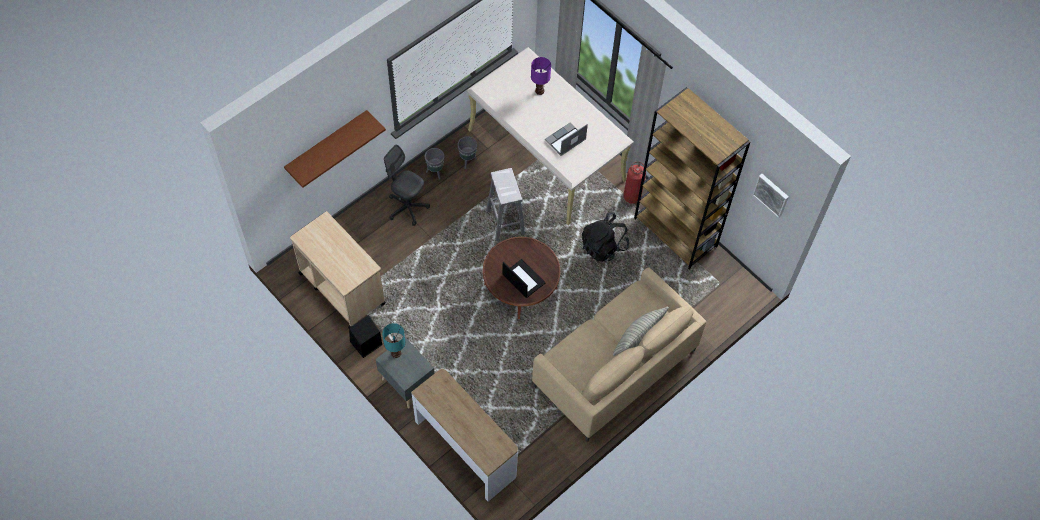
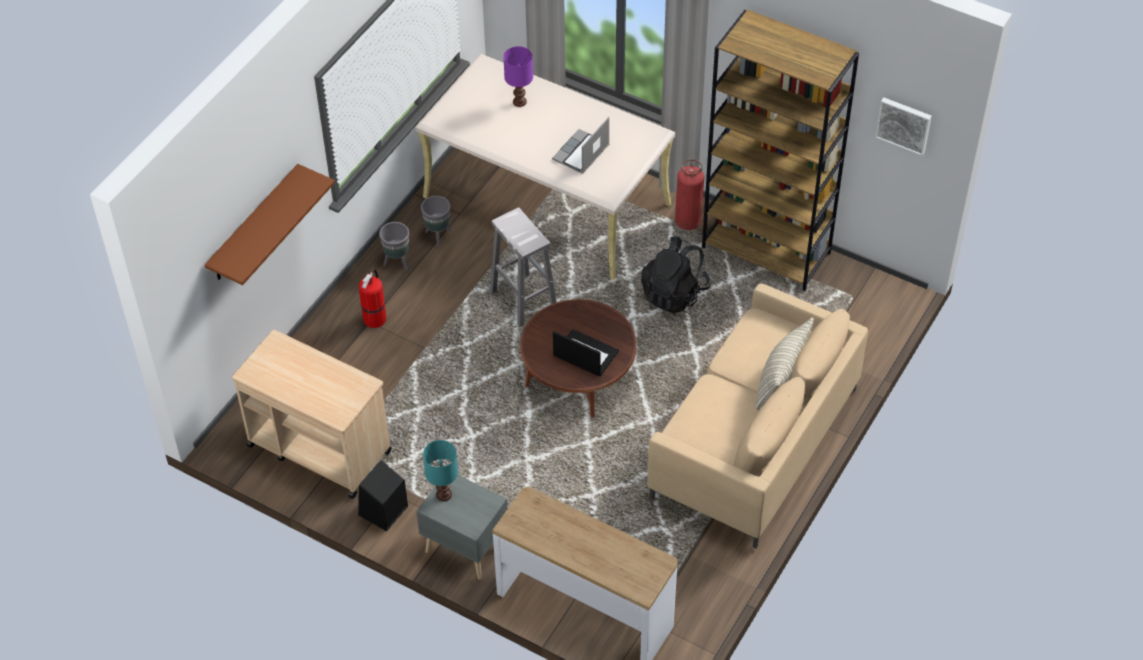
camera: 15 degrees left, 10 degrees down
grey office chair [384,144,430,226] -> fire extinguisher [359,269,386,328]

